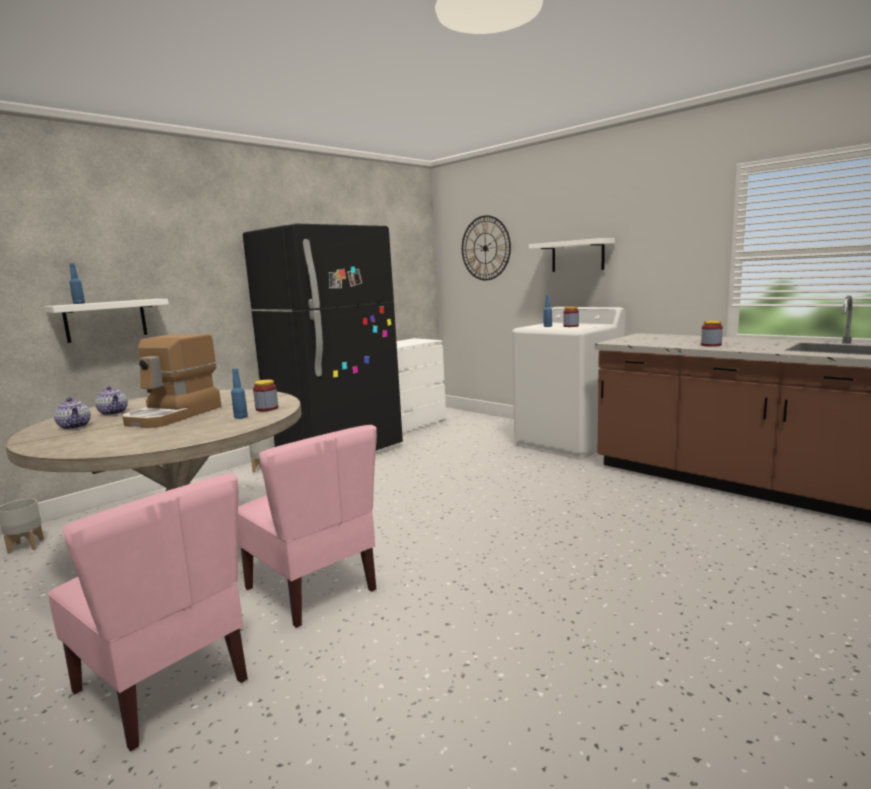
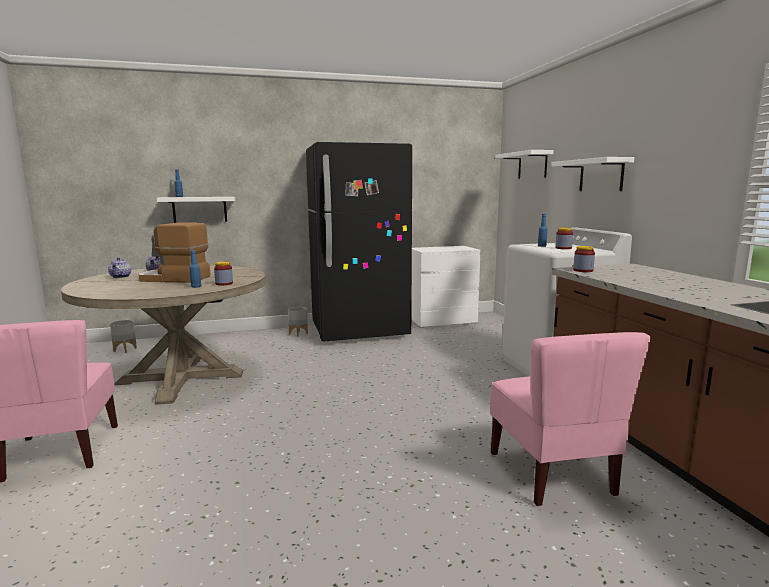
camera: 30 degrees right, 0 degrees up
coffee machine [122,334,221,428] -> coffee machine turned 45 degrees clockwise [139,223,211,283]
pink chair [237,425,377,628] -> pink chair moved to [491,332,651,506]
wall clock [462,215,511,280] -> white shelf [495,150,554,179]
jar [701,321,723,347] -> jar moved to [573,246,595,272]

